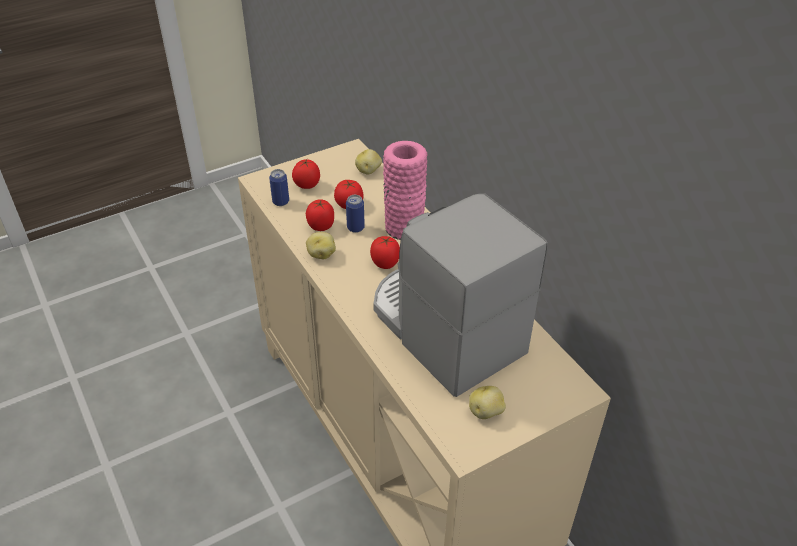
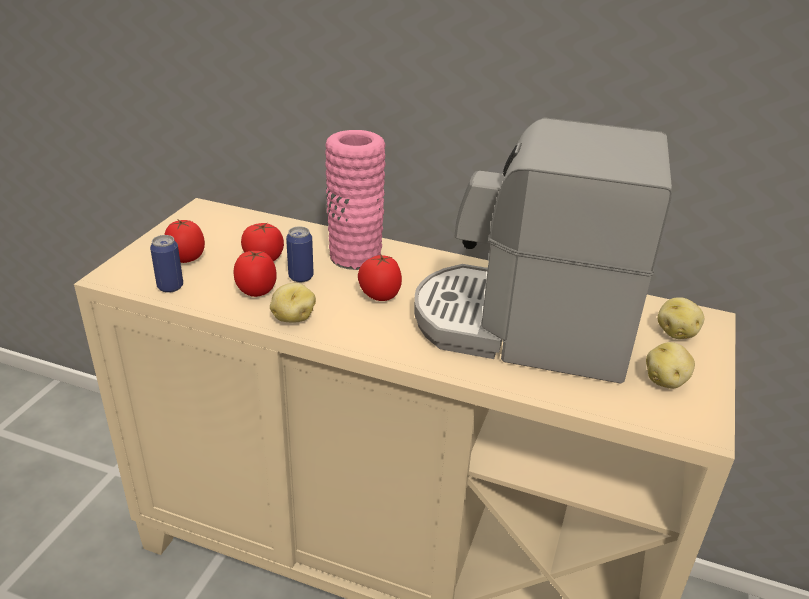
camera: 40 degrees left, 10 degrees down
potato [355,149,382,174] -> potato moved to [658,297,704,339]

